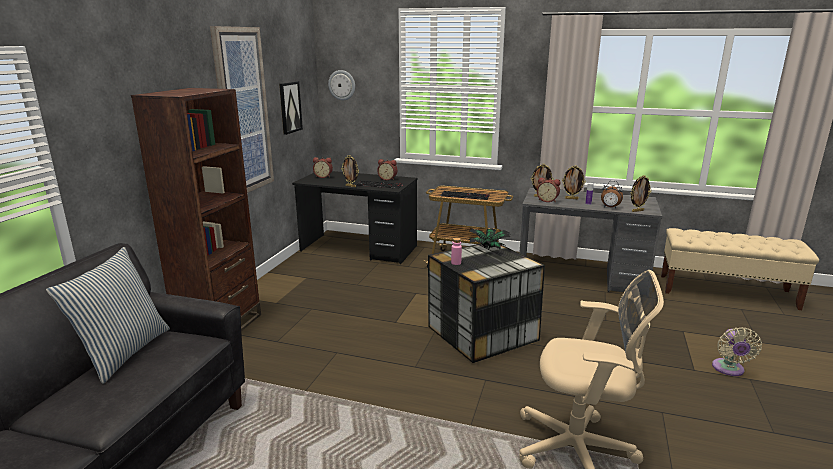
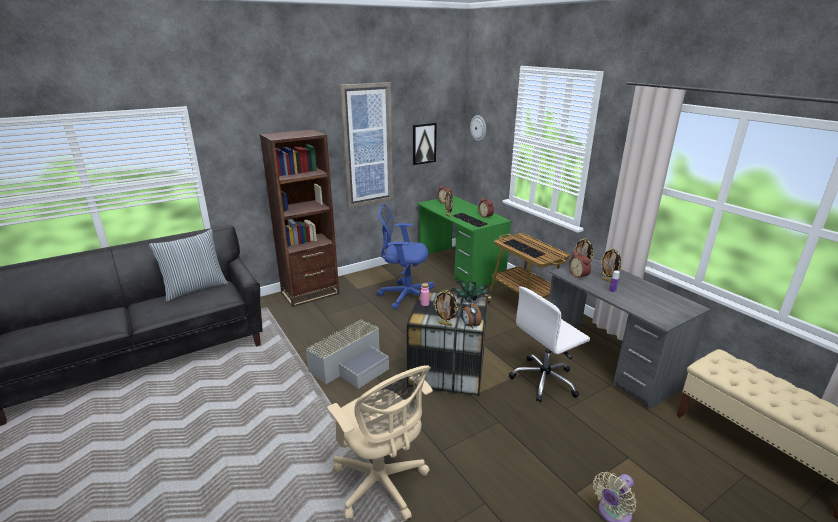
camera: 40 degrees right, 5 degrees up
black desk [292,171,417,264] -> green desk [417,196,512,288]
alarm clock [601,181,623,208] -> alarm clock moved to [461,298,482,329]
picture frame [631,175,651,212] -> picture frame moved to [434,290,458,326]
none -> grey storage box [305,319,389,389]
none -> blue office chair [377,203,434,310]
none -> white office chair [509,286,590,403]

